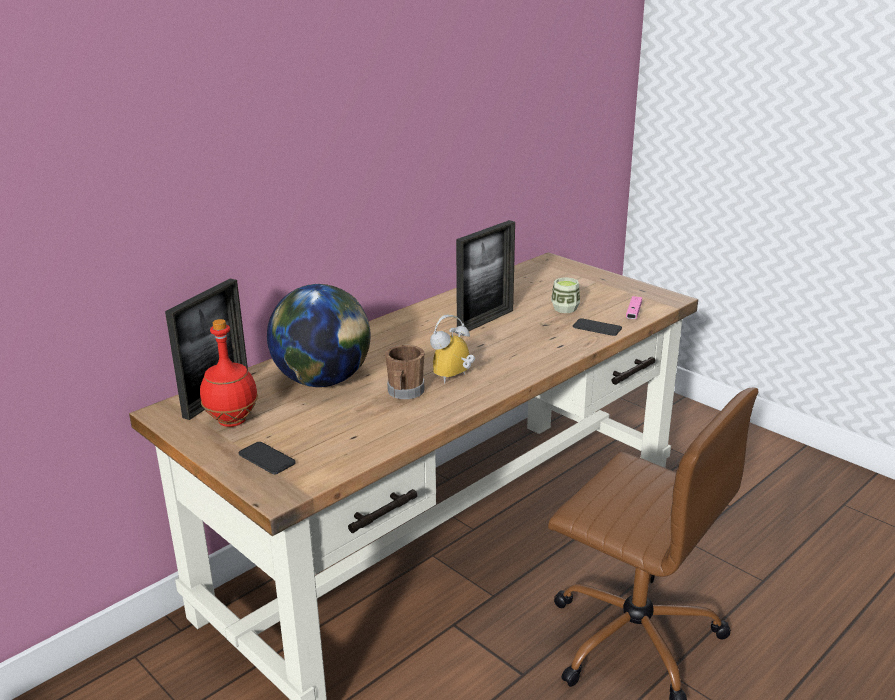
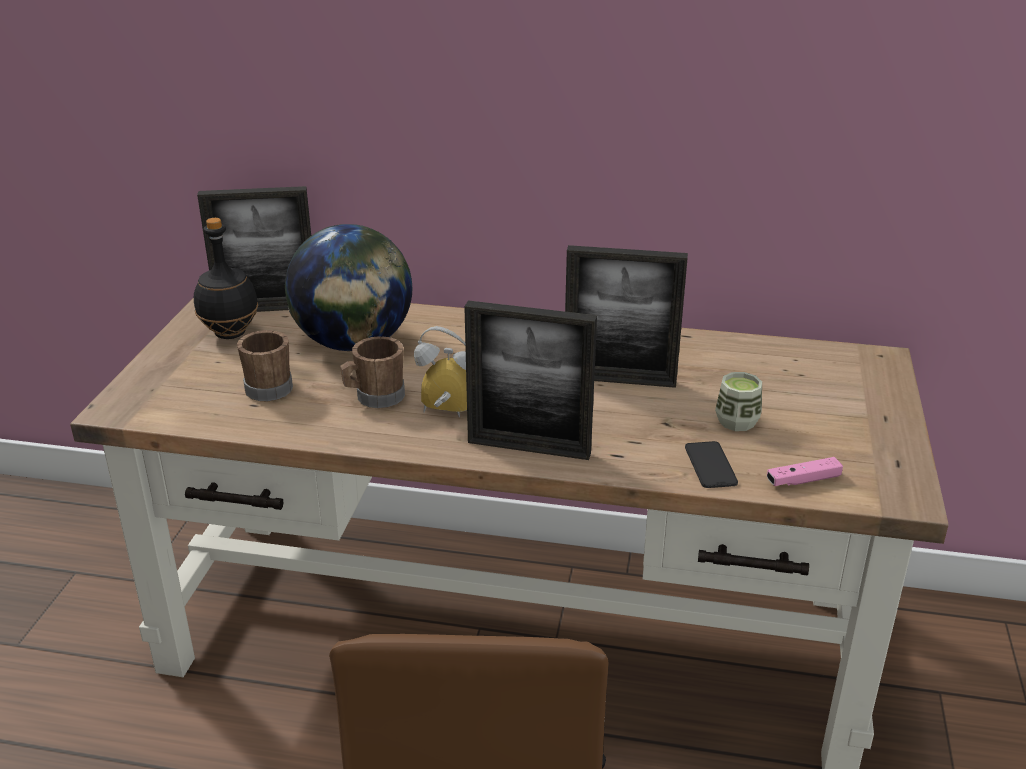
camera: 55 degrees right, 5 degrees up
red bottle [200,319,258,427] -> black bottle [194,218,258,339]
phone [239,442,296,474] -> none
none -> brown mug [237,330,293,401]
none -> picture frame [464,300,597,460]

